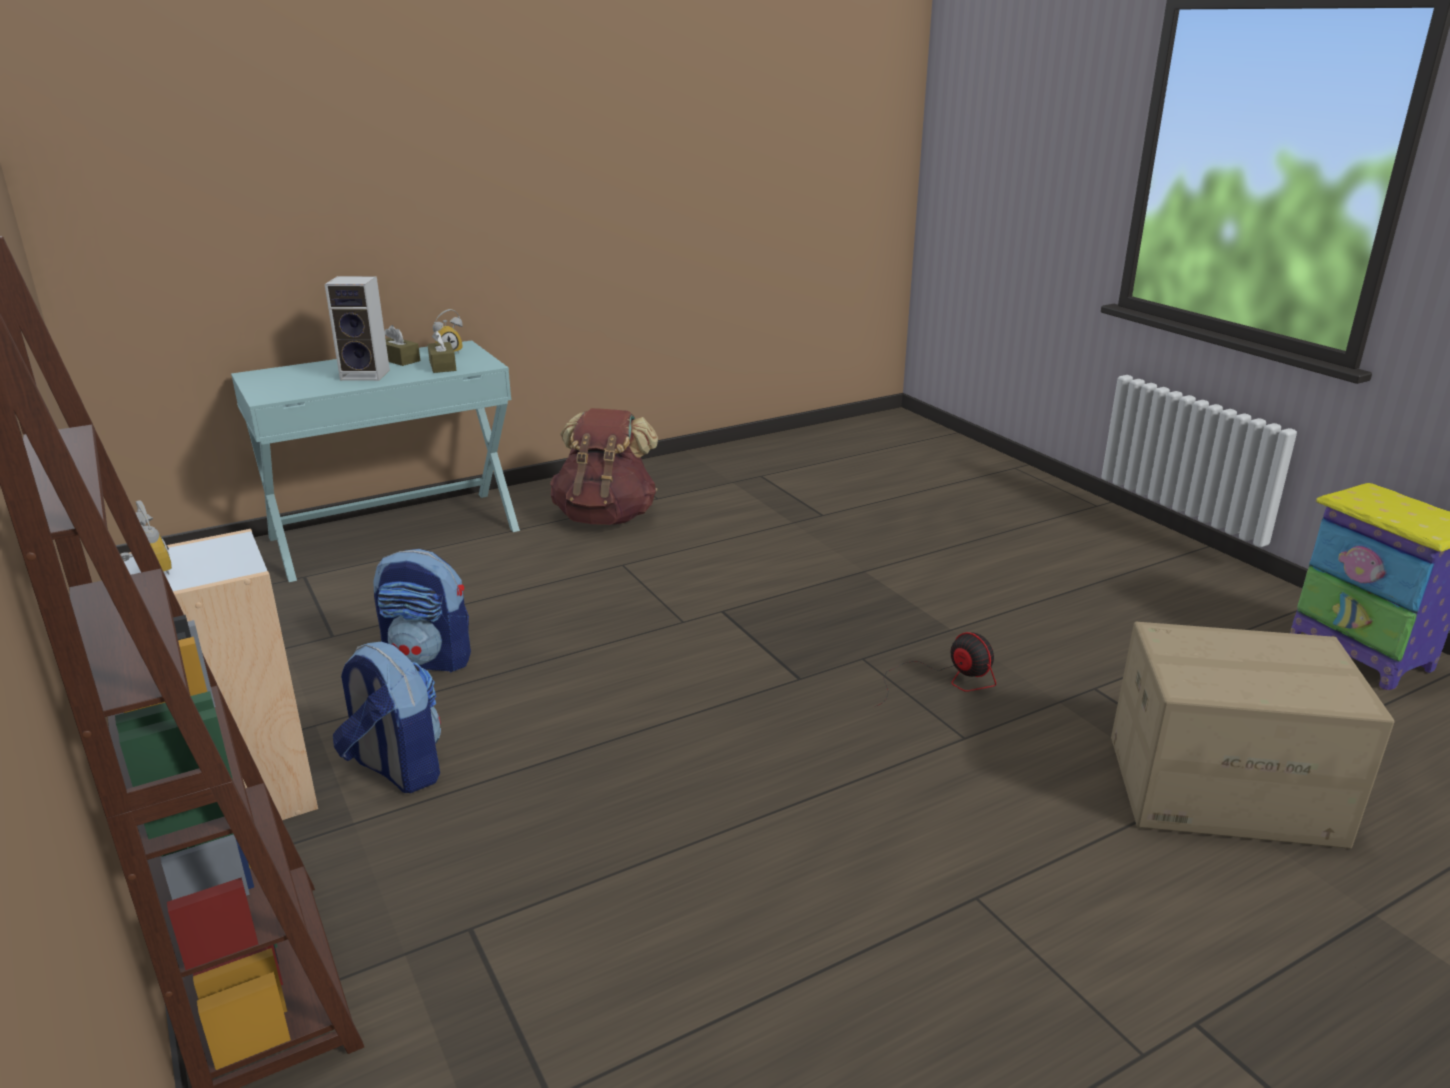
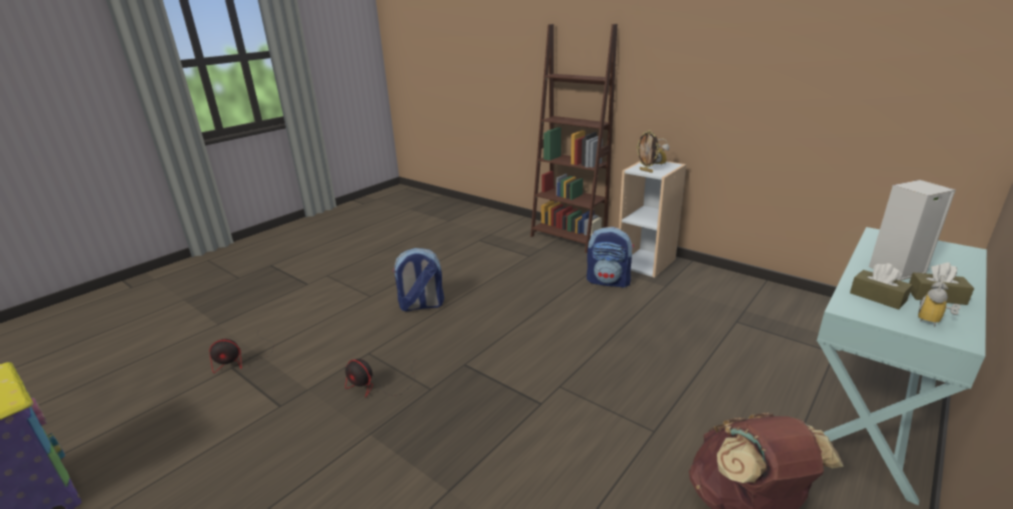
camera: 160 degrees right, 0 degrees up
backpack [373,549,471,673] -> backpack moved to [393,248,444,312]
cardboard box [1111,622,1395,849] -> fan [209,330,274,373]
none -> picture frame [636,130,660,173]

